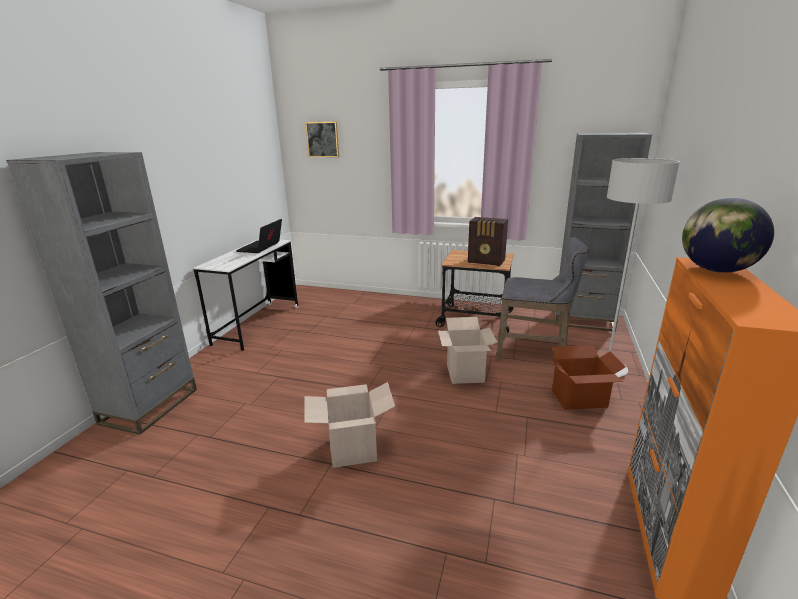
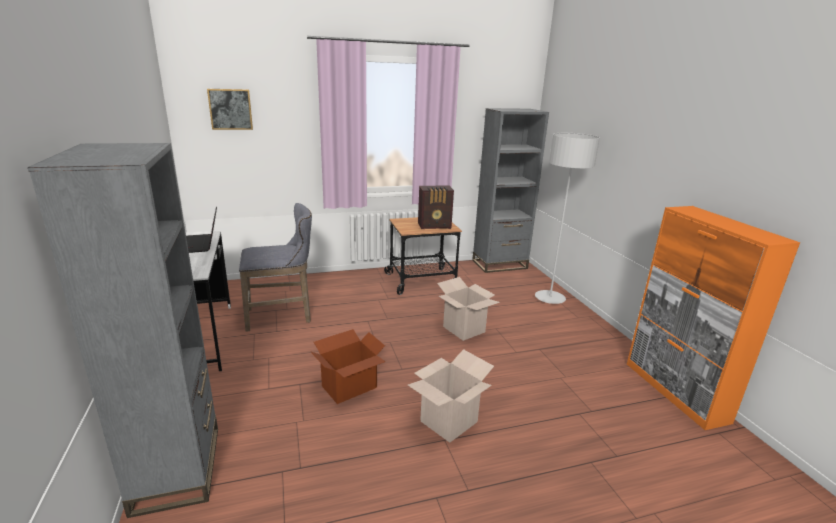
camera: 35 degrees left, 0 degrees up
grey stool [496,237,588,360] -> grey stool moved to [239,203,312,332]
cardboard box [548,345,625,410] -> cardboard box moved to [311,329,386,404]
globe [682,198,774,273] -> none

